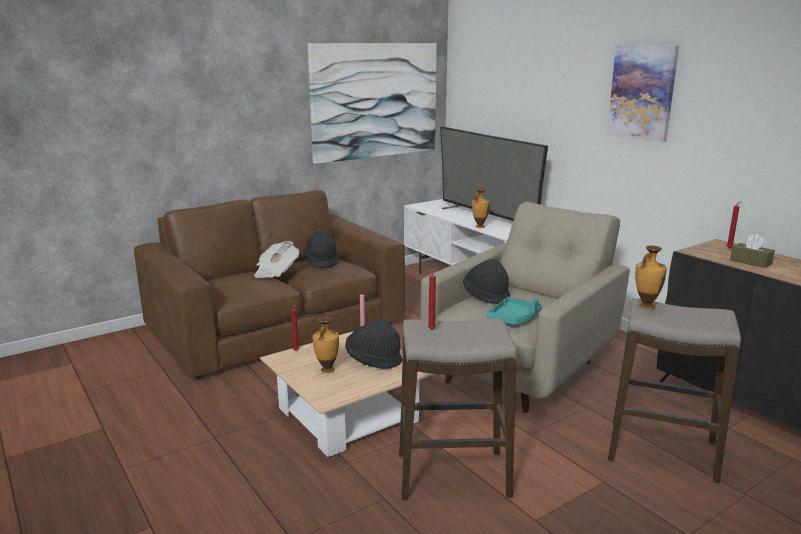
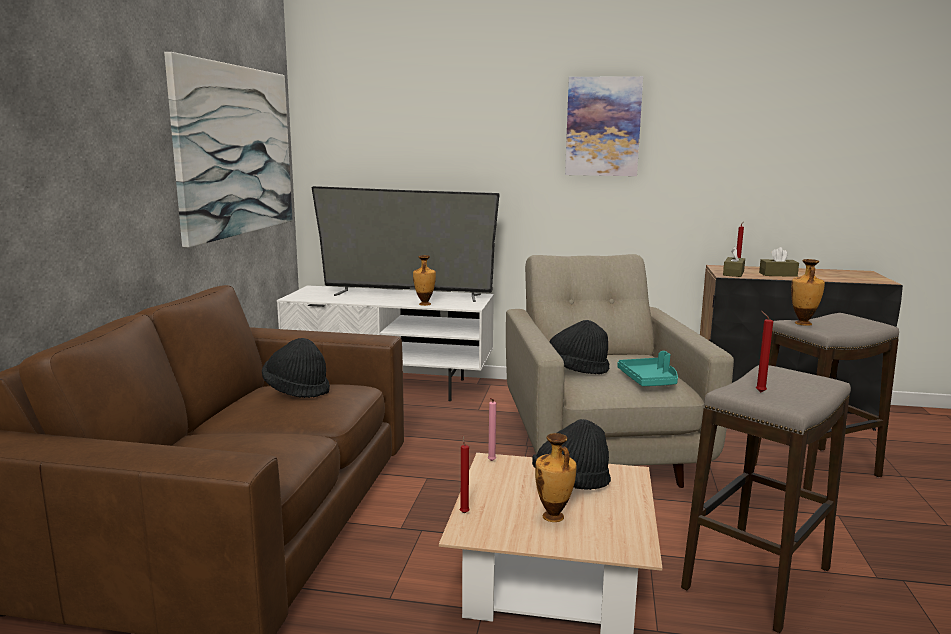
camera: 45 degrees left, 5 degrees down
newspaper [254,241,299,278] -> none
none -> brown tissue box [723,246,745,277]

